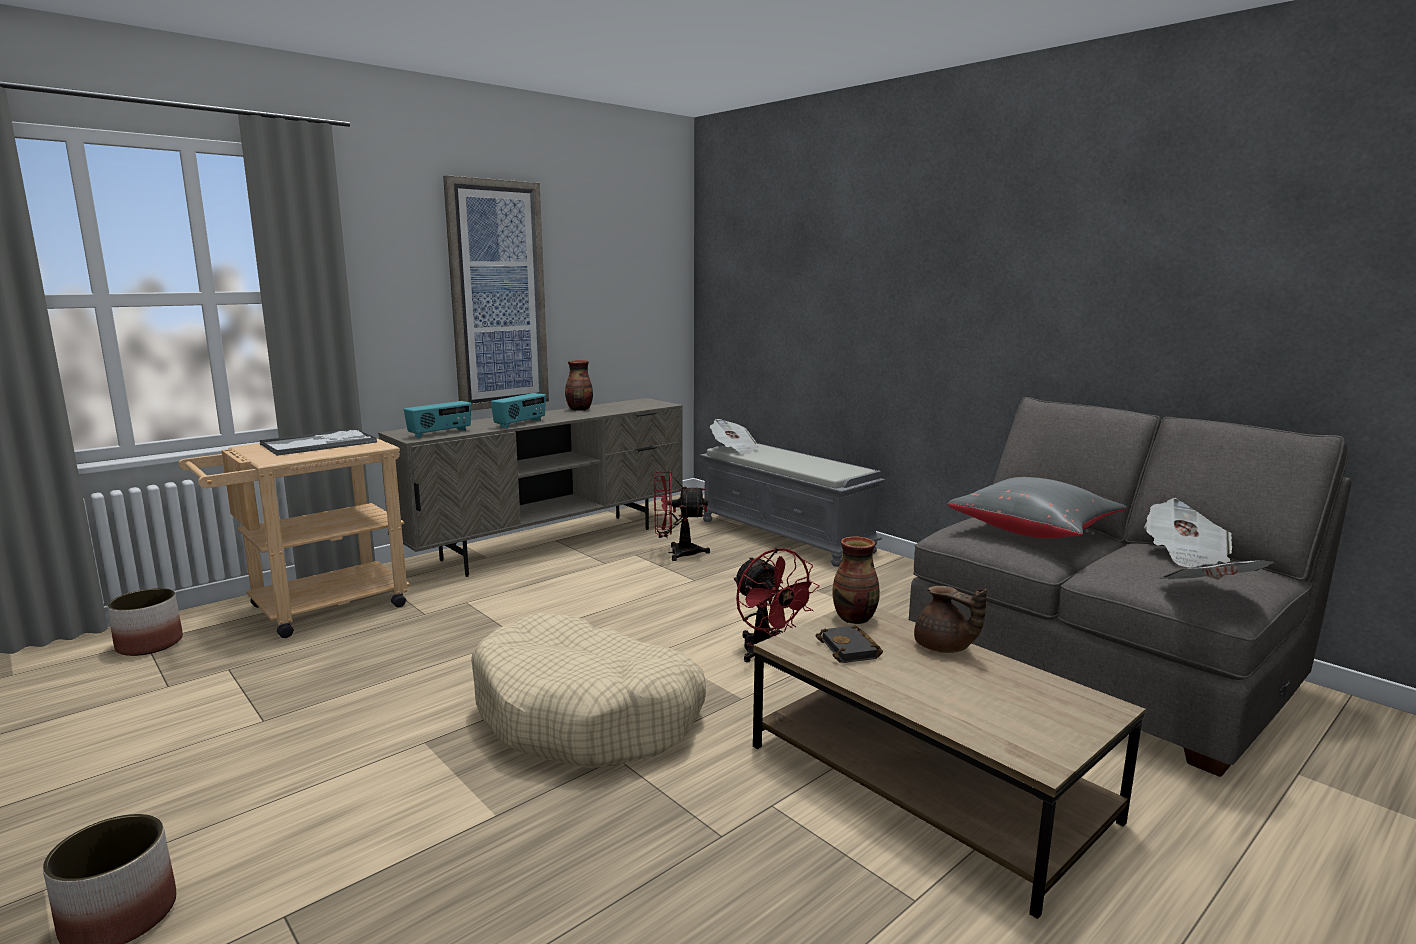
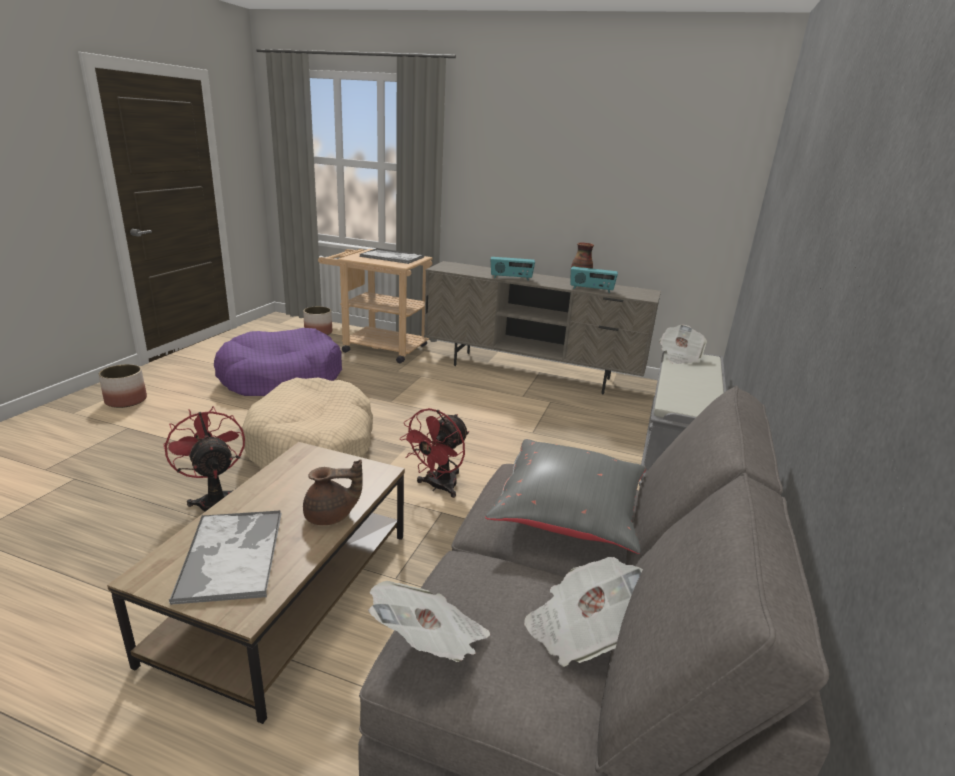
camera: 60 degrees right, 10 degrees up
radio [404,401,471,438] -> radio moved to [570,267,618,293]
picture [443,175,549,410] -> none
red fan [654,471,710,561] -> red fan moved to [163,406,245,512]
black book [815,625,883,663] -> none
vase [832,536,880,624] -> none
brown teapot [914,586,987,653] -> brown teapot turned 120 degrees counterclockwise [303,459,363,525]
none -> tray [168,510,282,605]
none -> purple dog bed [214,328,342,396]

